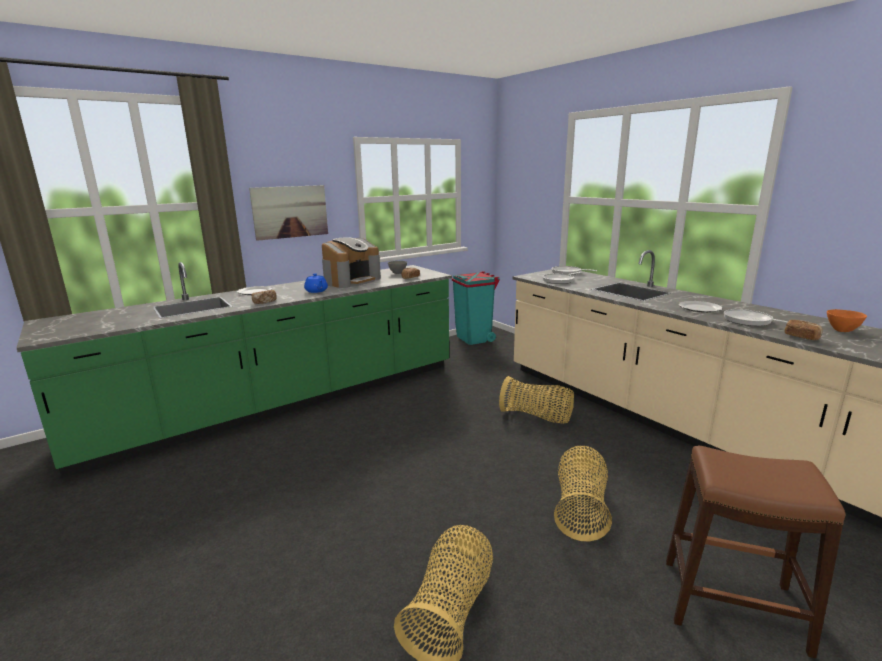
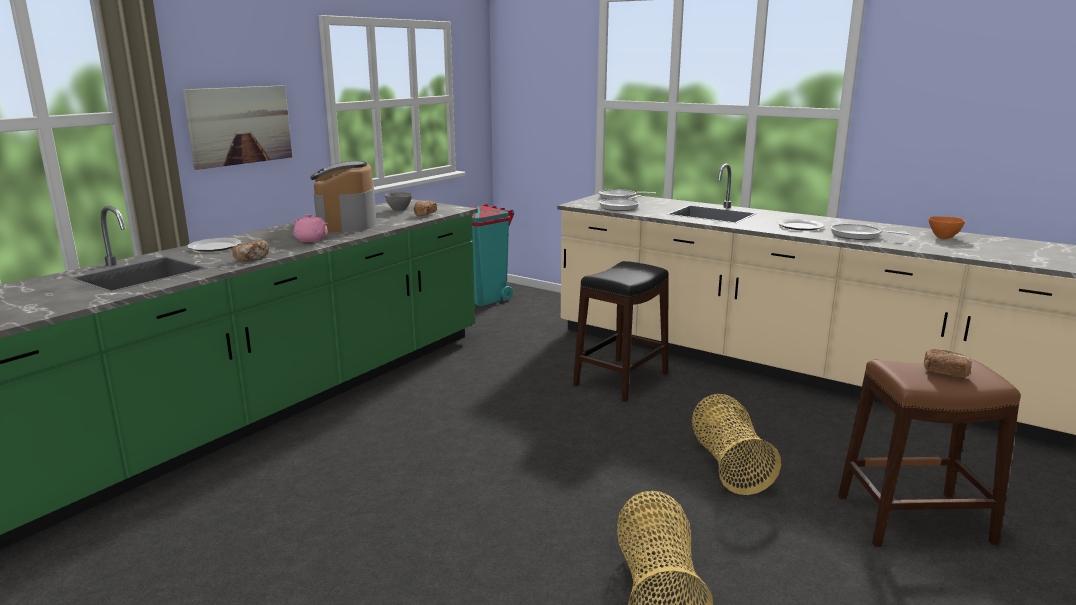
camera: 20 degrees left, 0 degrees up
blue teapot [304,273,328,293] -> pink teapot [293,214,328,242]
coffee machine [322,237,381,288] -> coffee machine turned 150 degrees clockwise [310,161,376,233]
basket [499,376,574,423] -> black stool [573,261,669,402]
bread [784,320,823,340] -> bread moved to [924,349,972,378]

